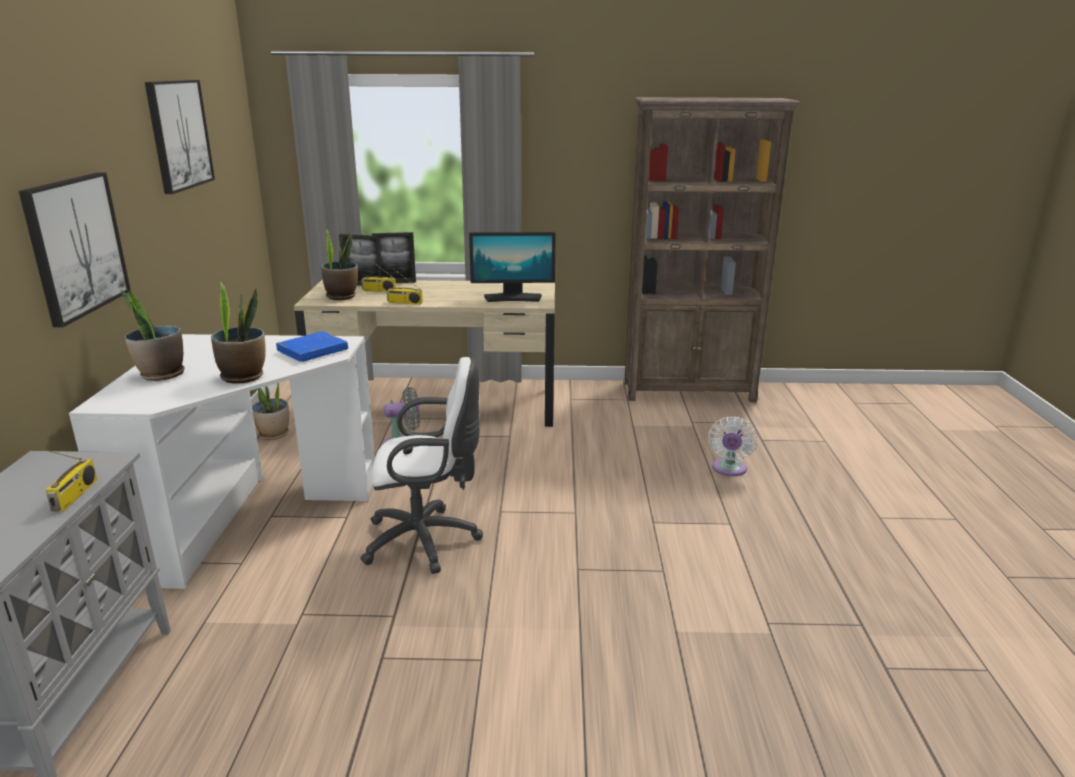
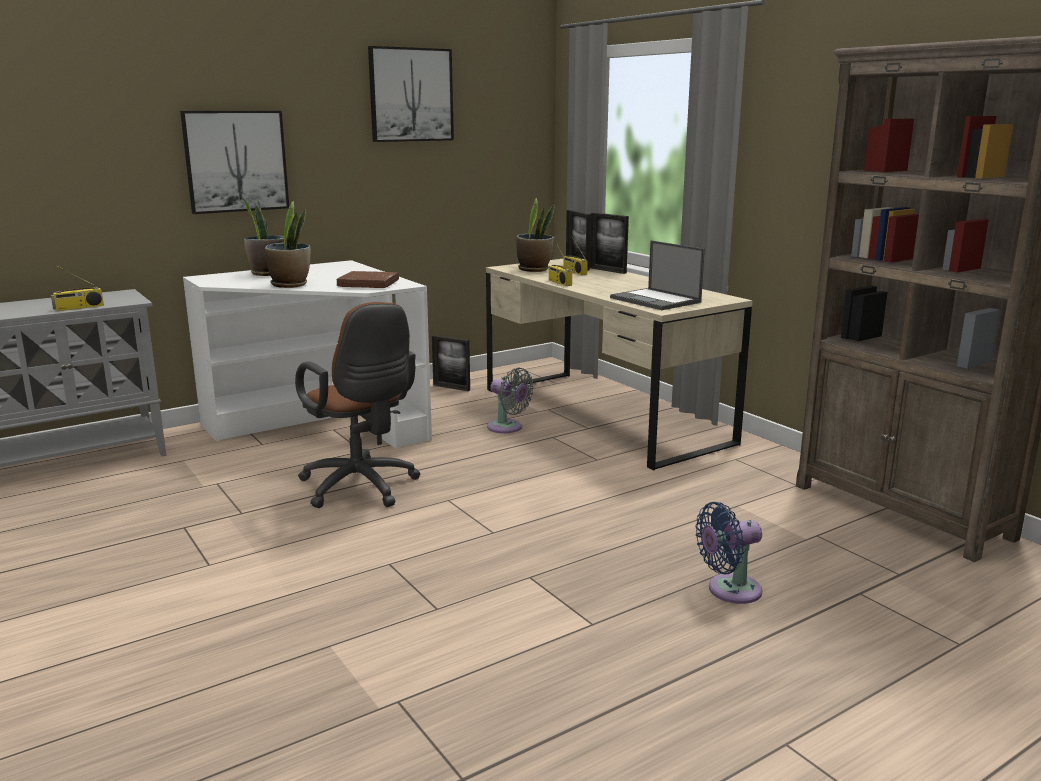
camera: 55 degrees right, 5 degrees down
potted plant [252,383,289,440] -> picture frame [432,335,470,391]
blue book [276,331,348,362] -> brown book [337,271,399,288]
white office chair [360,357,483,574] -> brown office chair [295,302,420,508]
monitor [469,232,556,302] -> laptop [610,240,705,310]
white fan [708,417,757,476] -> blue fan [695,502,762,604]

